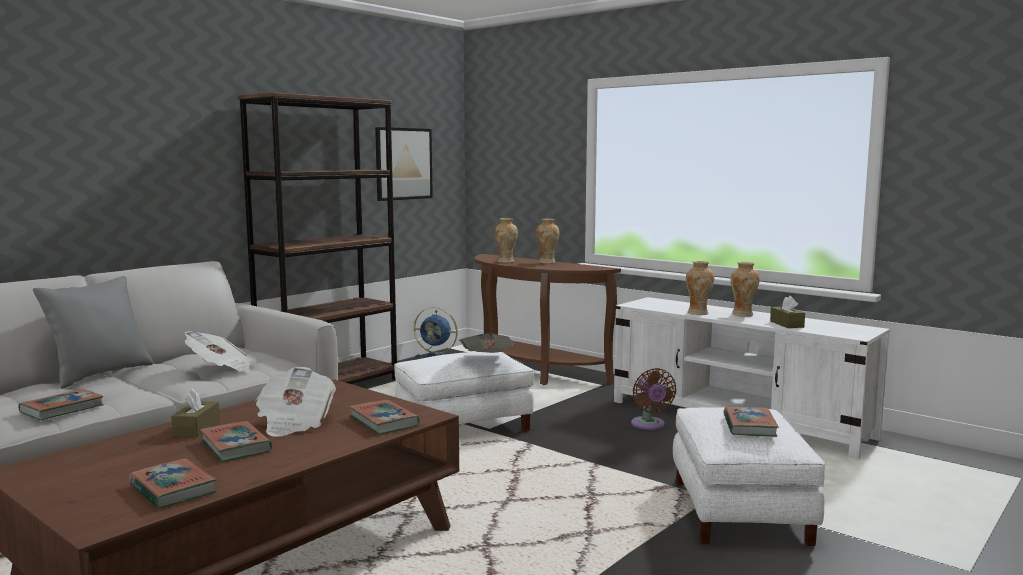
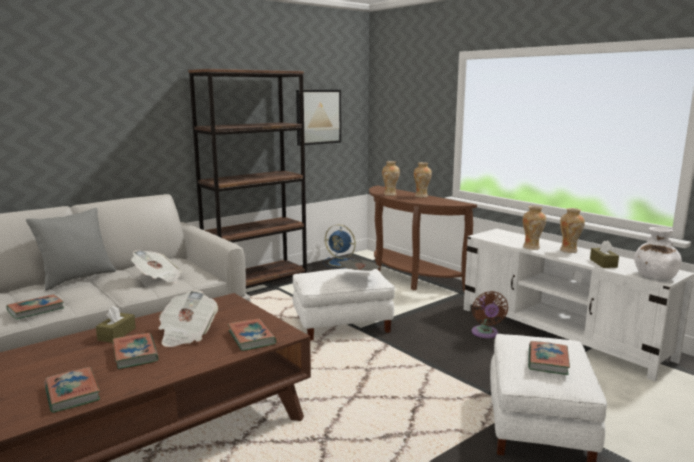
camera: 10 degrees right, 5 degrees up
none -> white vase [634,227,682,279]

